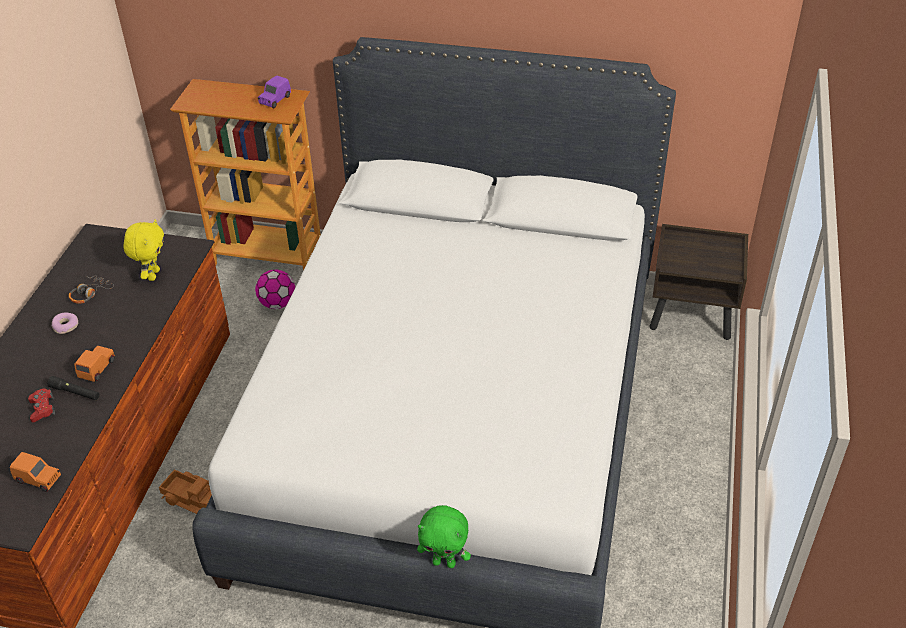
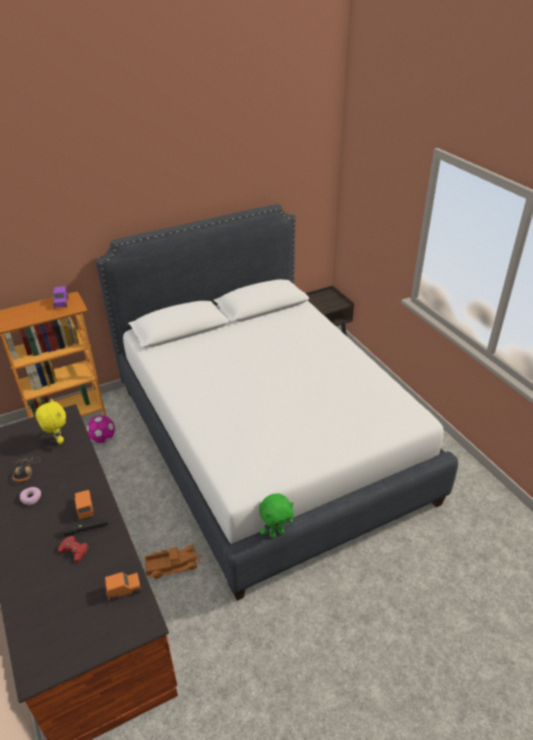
camera: 40 degrees left, 5 degrees down
green plush toy [417,505,471,568] -> green plush toy moved to [259,493,294,538]

